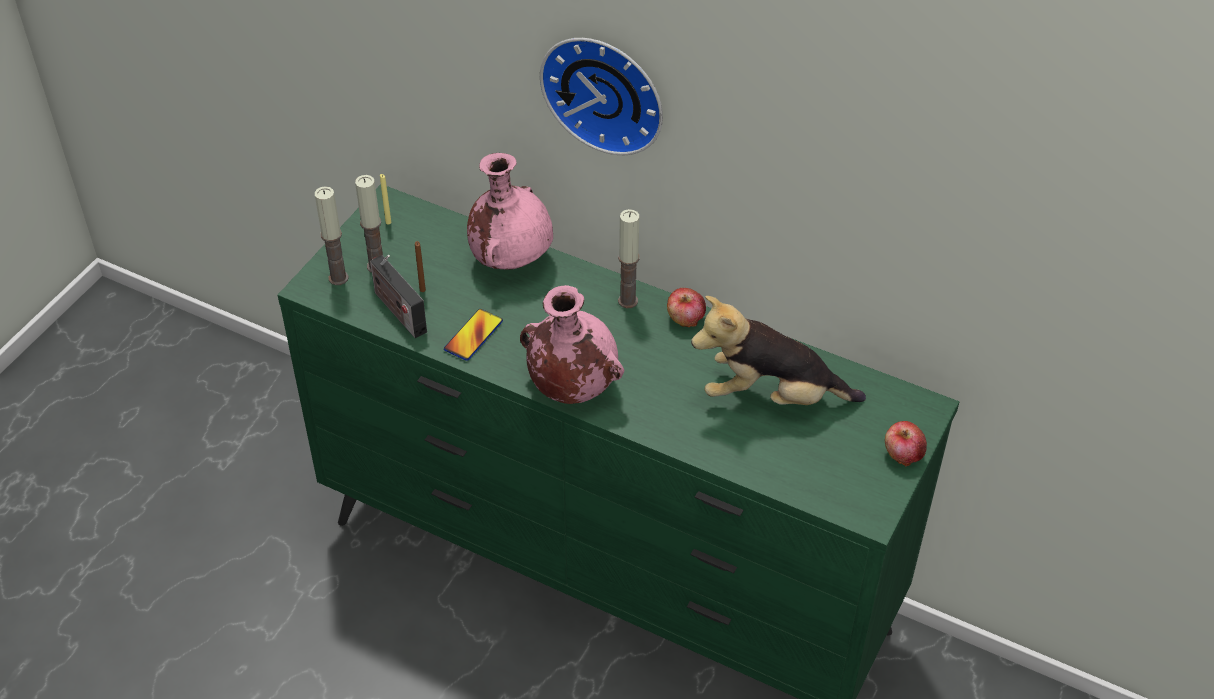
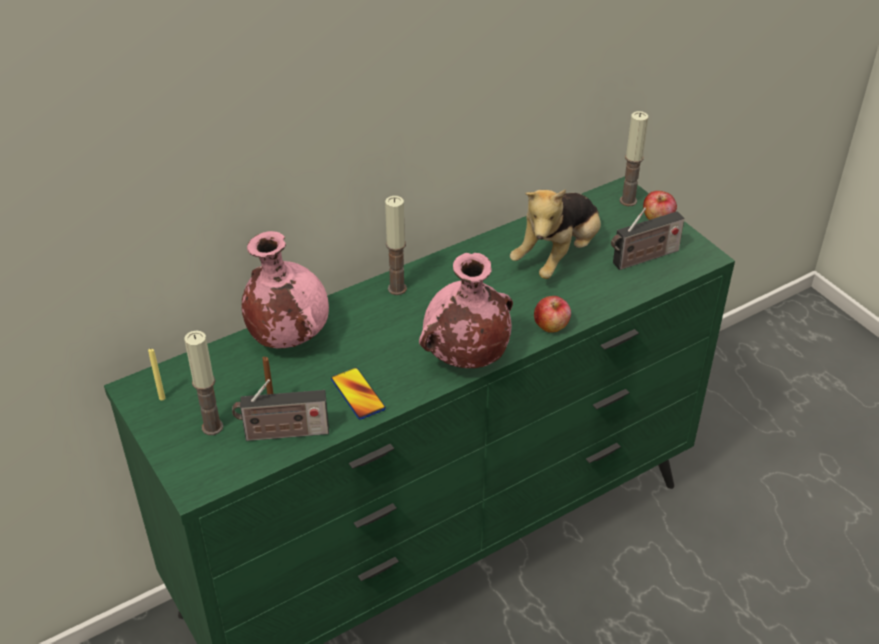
camera: 60 degrees left, 5 degrees down
candle [315,186,349,285] -> candle moved to [620,111,648,206]
wall clock [540,38,663,155] -> none
apple [667,288,706,327] -> apple moved to [534,296,571,333]
none -> radio [611,208,685,270]

